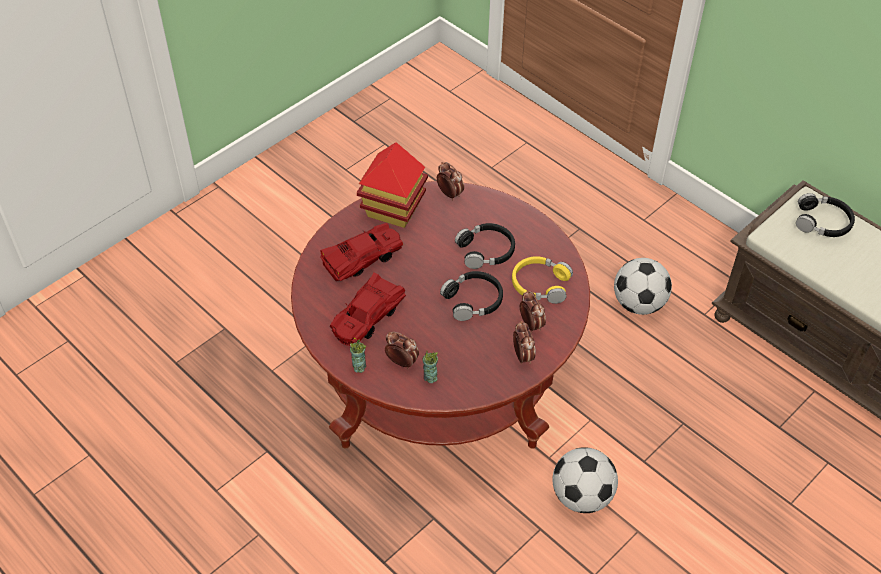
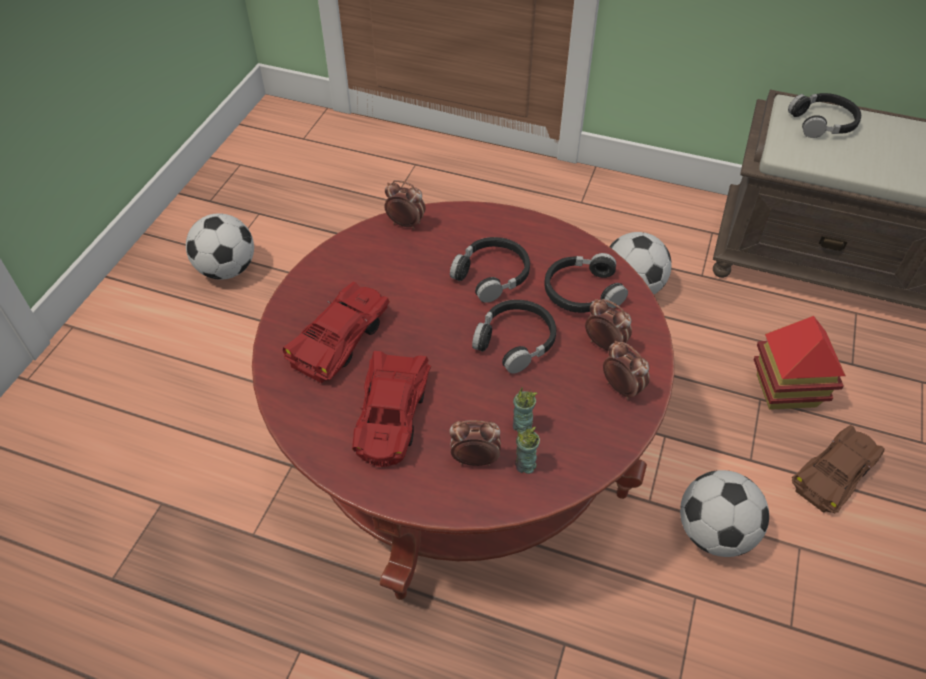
camera: 25 degrees left, 0 degrees up
cup [350,339,366,373] -> cup moved to [513,388,538,433]
toy house [357,142,428,228] -> toy house moved to [754,316,846,410]
yellow headphones [512,256,573,304] -> black headphones [544,253,628,313]
none -> football [186,213,254,280]
none -> brown toy car [791,425,884,513]

